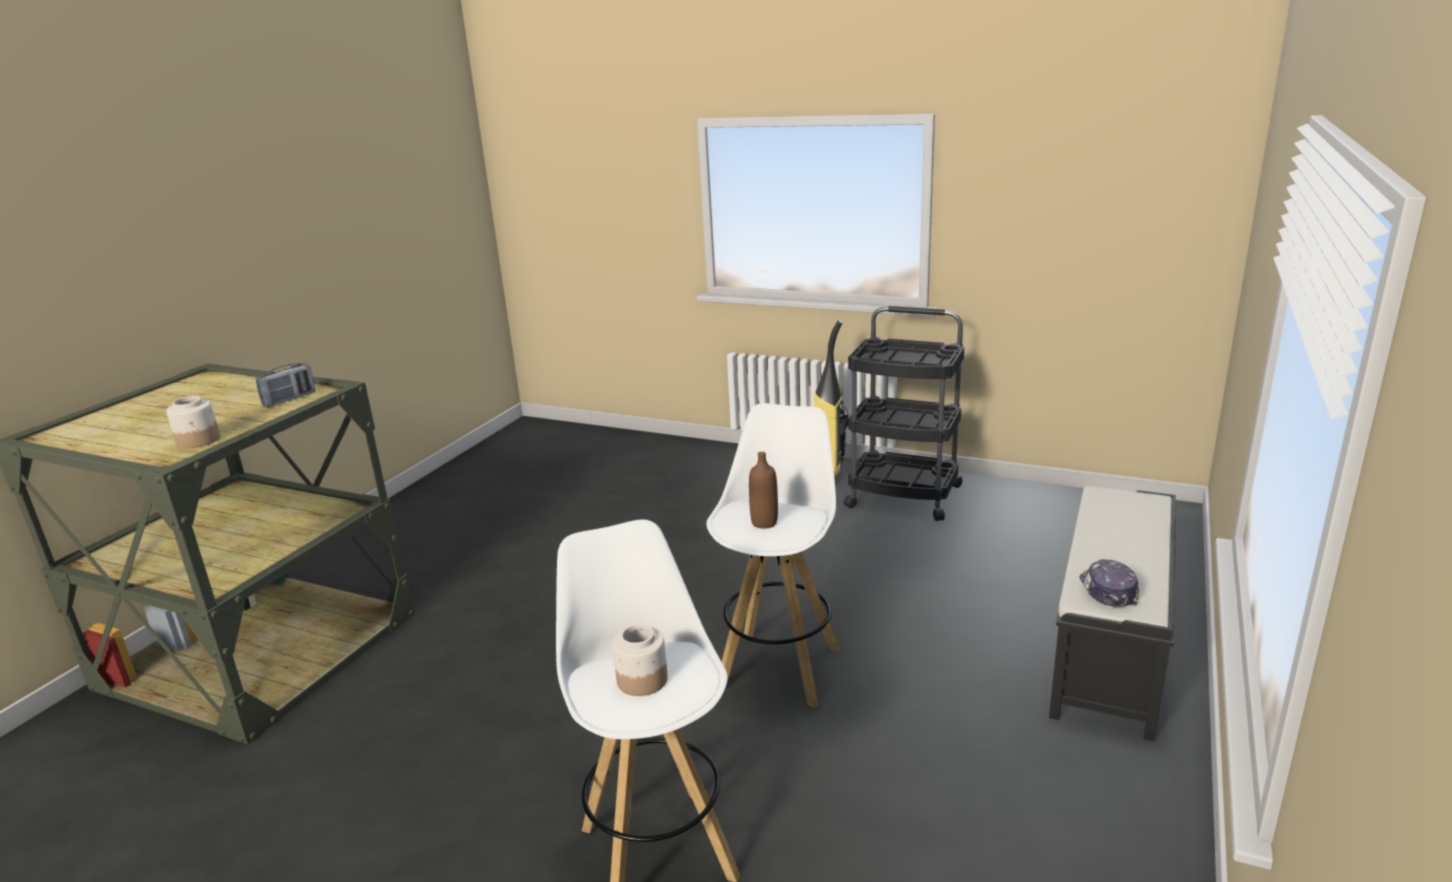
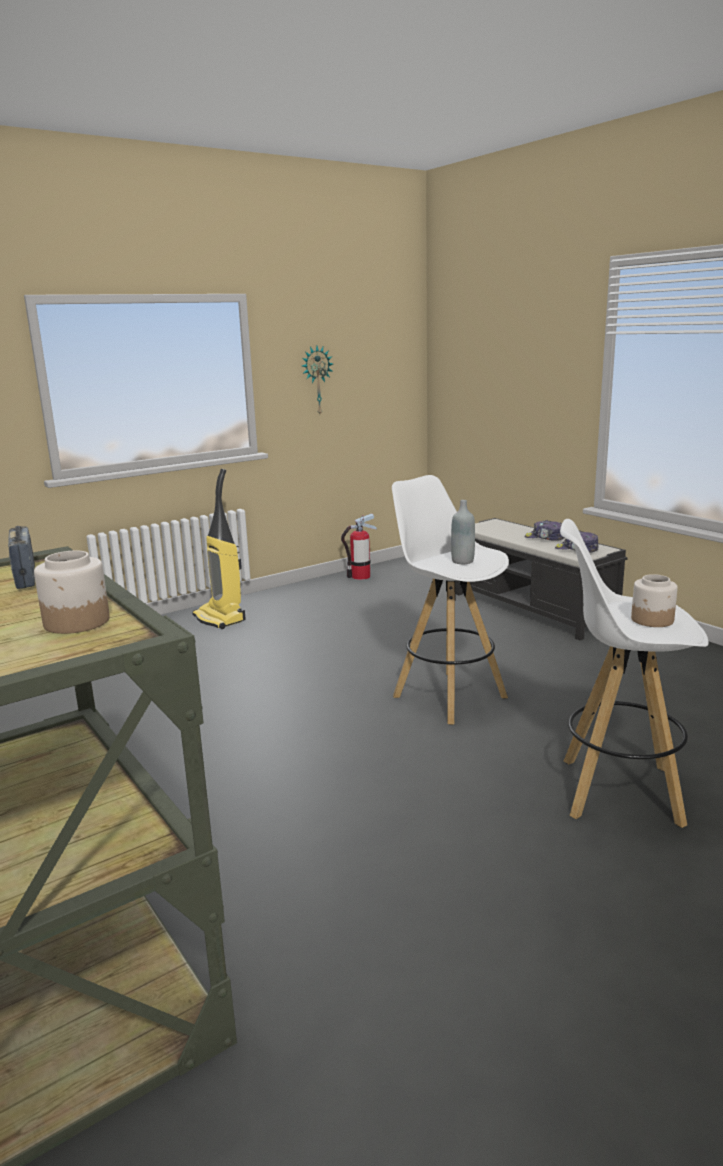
camera: 60 degrees left, 5 degrees down
brown bottle [749,452,778,528] -> grey bottle [451,500,475,564]
black cart [844,306,964,521] -> none
none -> wall clock [302,346,333,414]
none -> fire extinguisher [341,514,377,580]
none -> cap [524,520,564,541]

